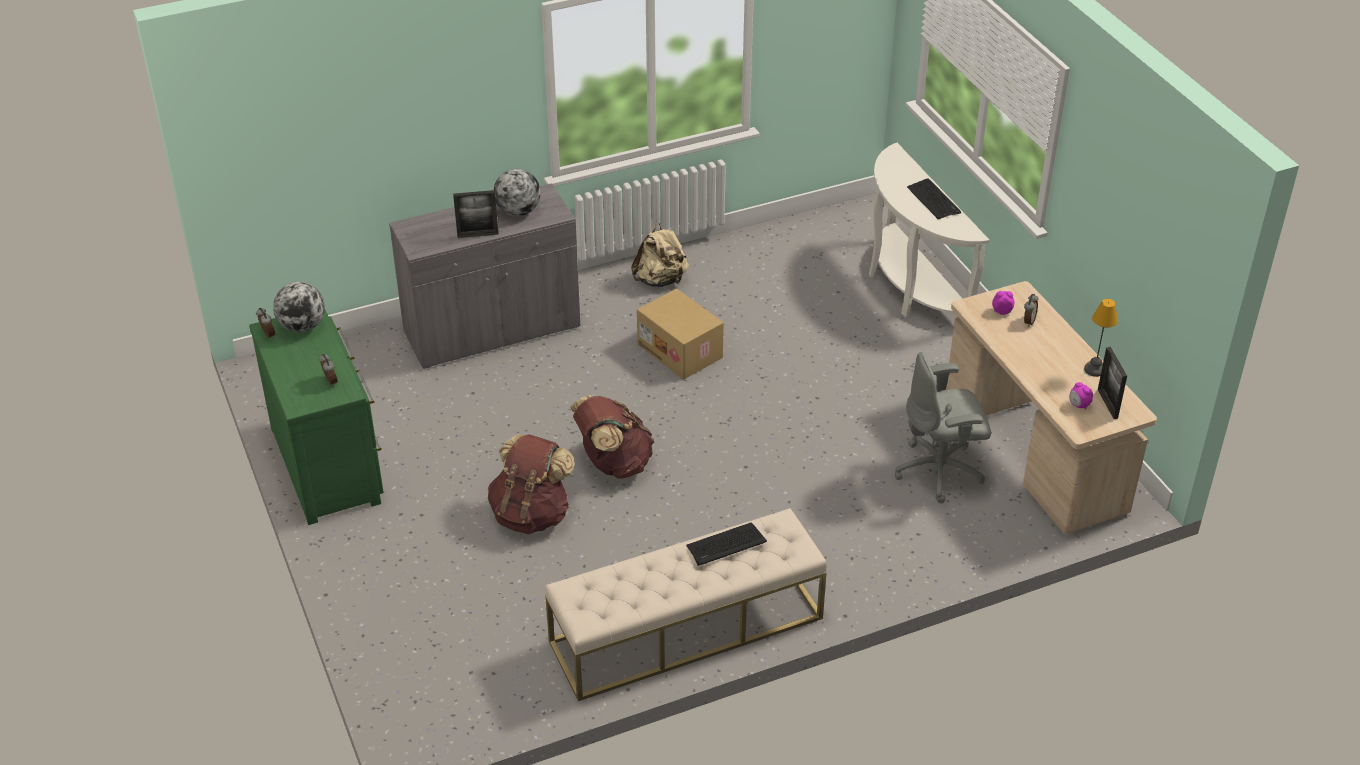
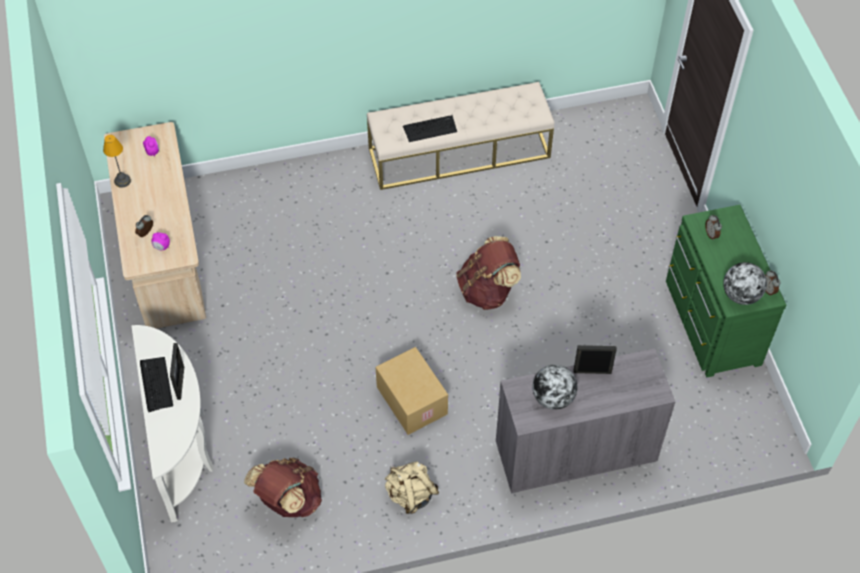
camera: 170 degrees left, 15 degrees up
brown backpack [488,433,575,534] -> brown backpack moved to [244,458,322,517]
grey office chair [895,352,991,503] -> none
picture frame [1098,347,1127,419] -> picture frame moved to [170,343,184,400]

